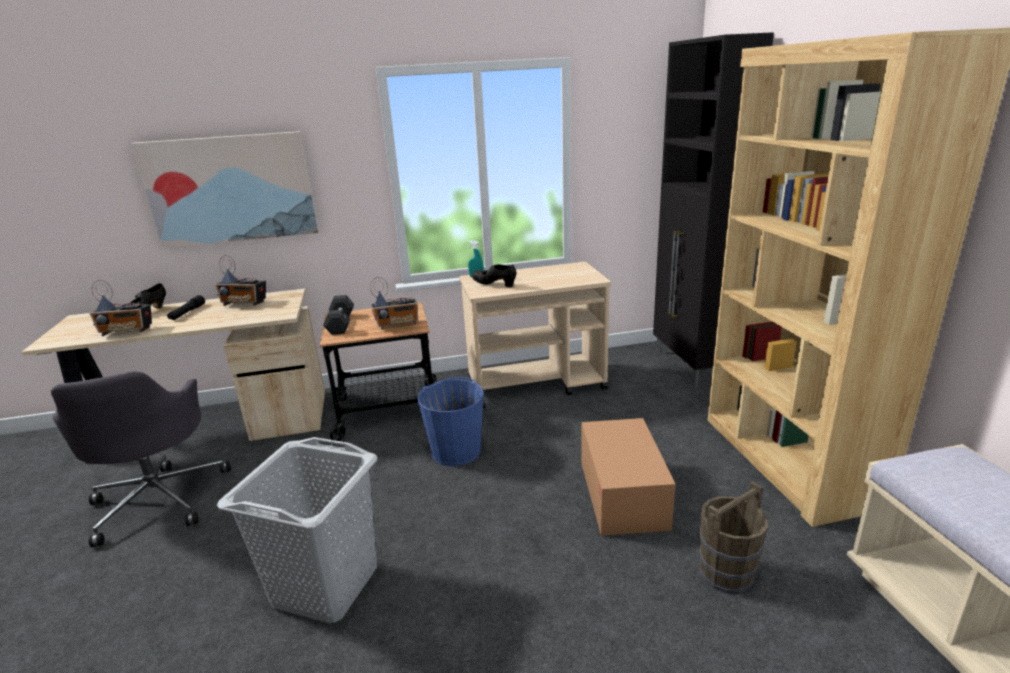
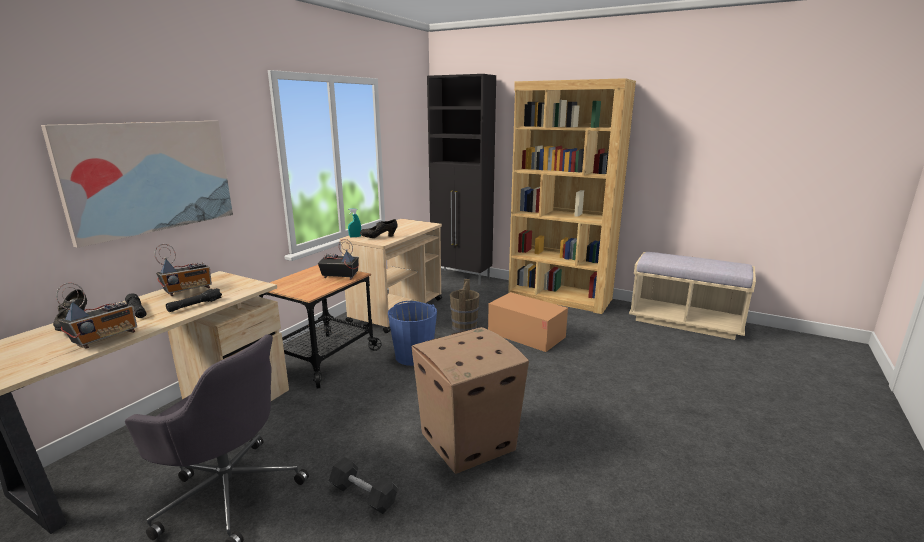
camera: 50 degrees left, 5 degrees down
grey laundry basket [217,437,378,623] -> cardboard box [412,327,529,474]
black dumbbell [323,295,354,335] -> black dumbbell moved to [329,457,398,514]
radio [370,277,418,330] -> radio turned 105 degrees counterclockwise [318,239,359,280]
brown bucket [700,481,768,594] -> brown bucket moved to [450,279,479,332]
none -> black flashlight [166,288,222,312]

